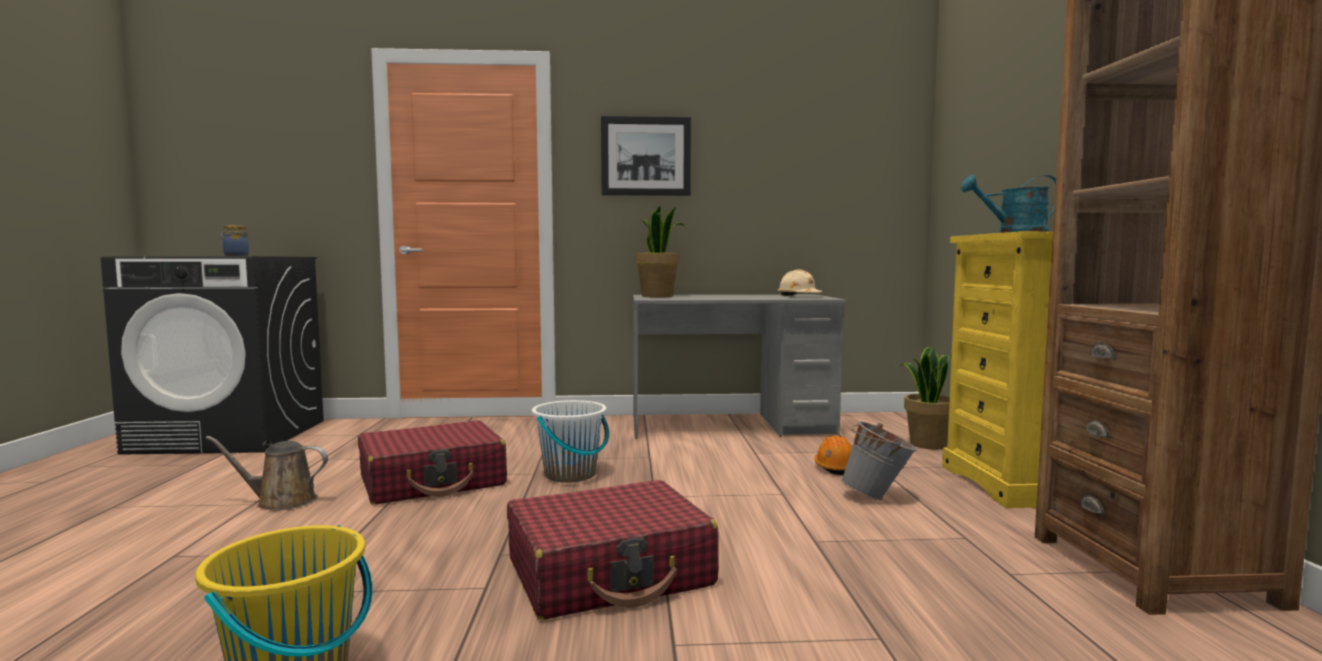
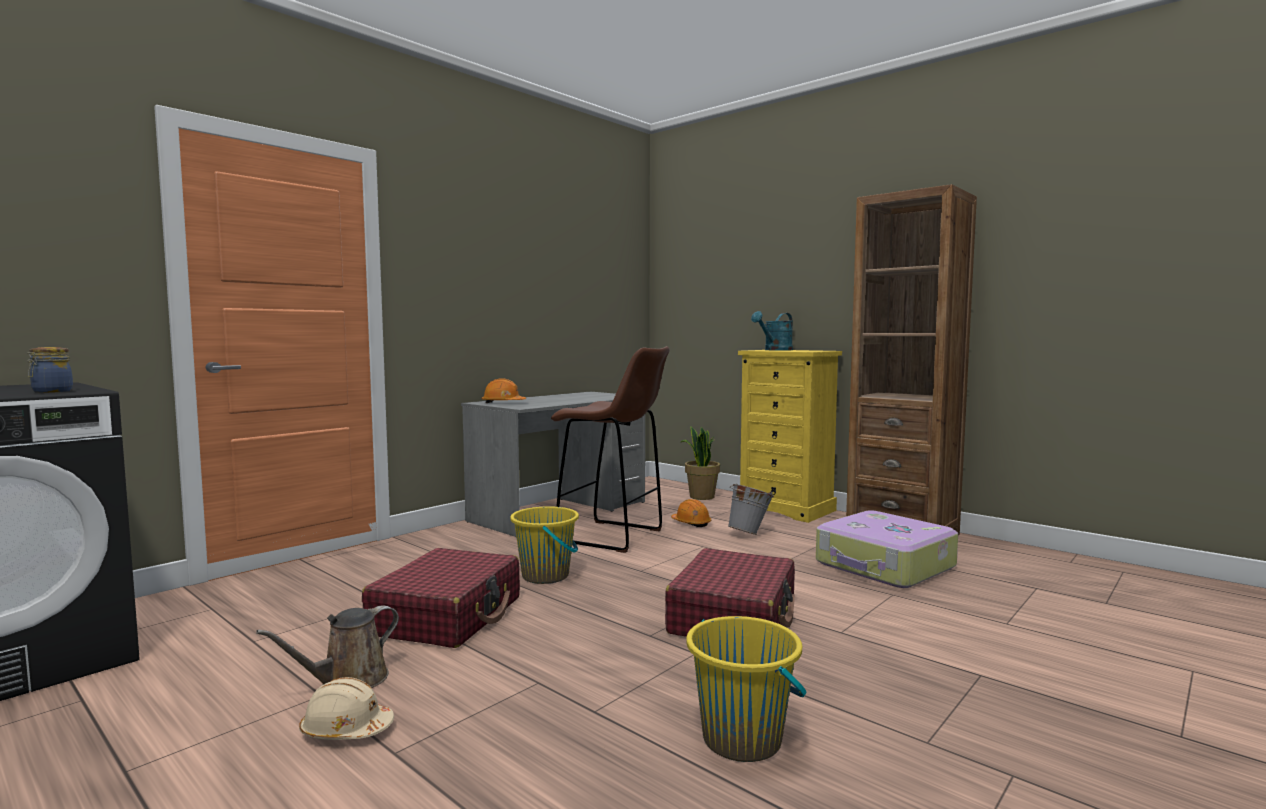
camera: 45 degrees left, 0 degrees up
white bucket [532,400,609,483] -> yellow bucket [510,506,579,584]
picture [601,116,691,196] -> none
potted plant [635,206,684,297] -> orange hard hat [482,378,526,403]
beige hard hat [777,270,822,296] -> beige hard hat moved to [299,677,394,740]
none -> brown stool [551,346,670,553]
none -> suitcase [816,510,958,588]

